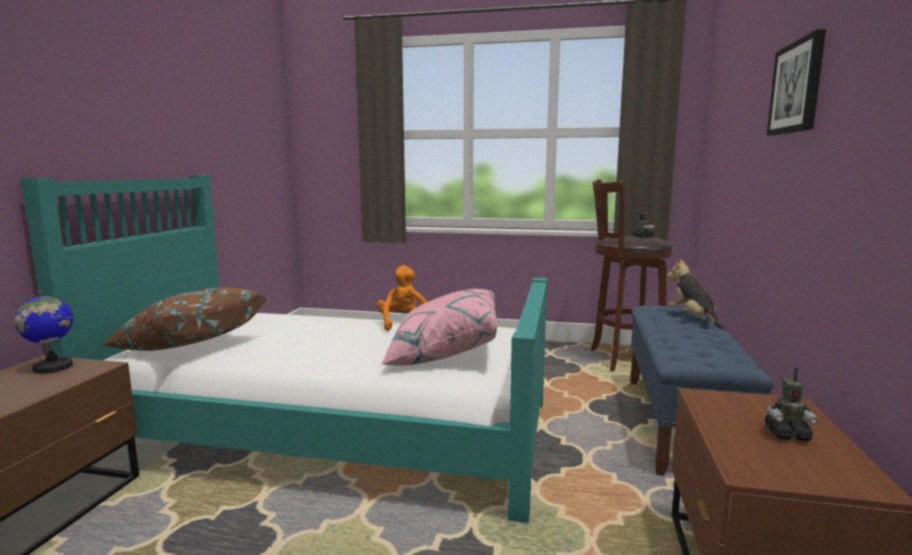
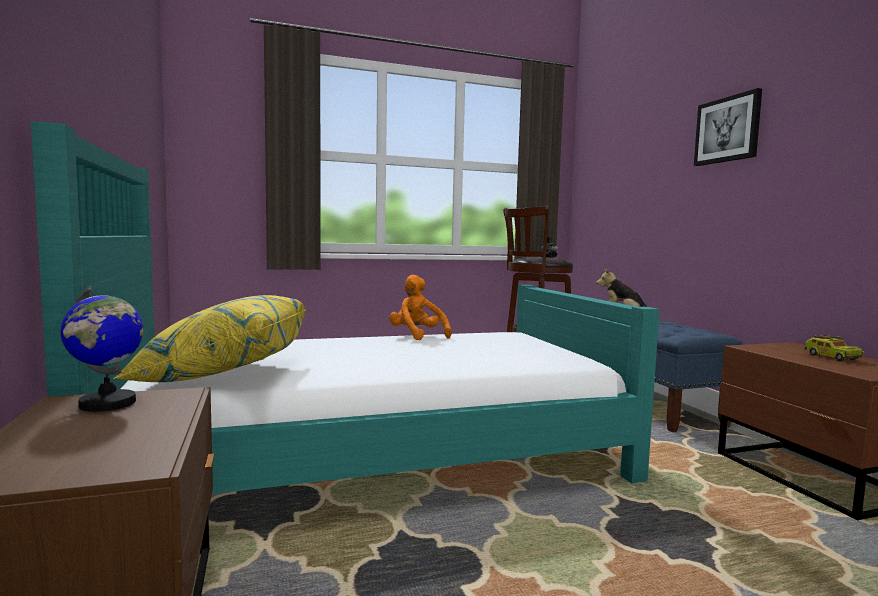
camera: 30 degrees left, 5 degrees down
brown pillow [102,287,269,351] -> yellow pillow [113,295,306,382]
pink pillow [381,289,497,365] -> none
toy robot [765,367,818,441] -> toy truck [804,335,864,361]

